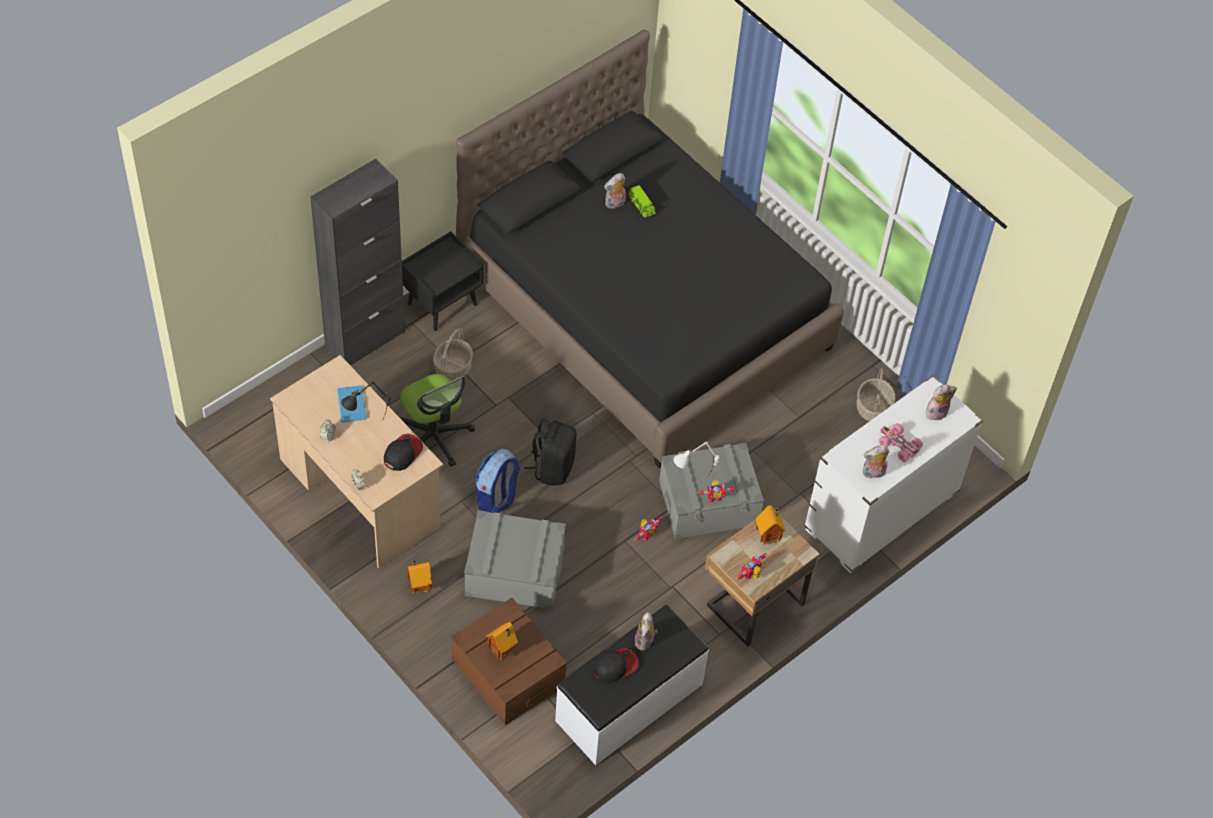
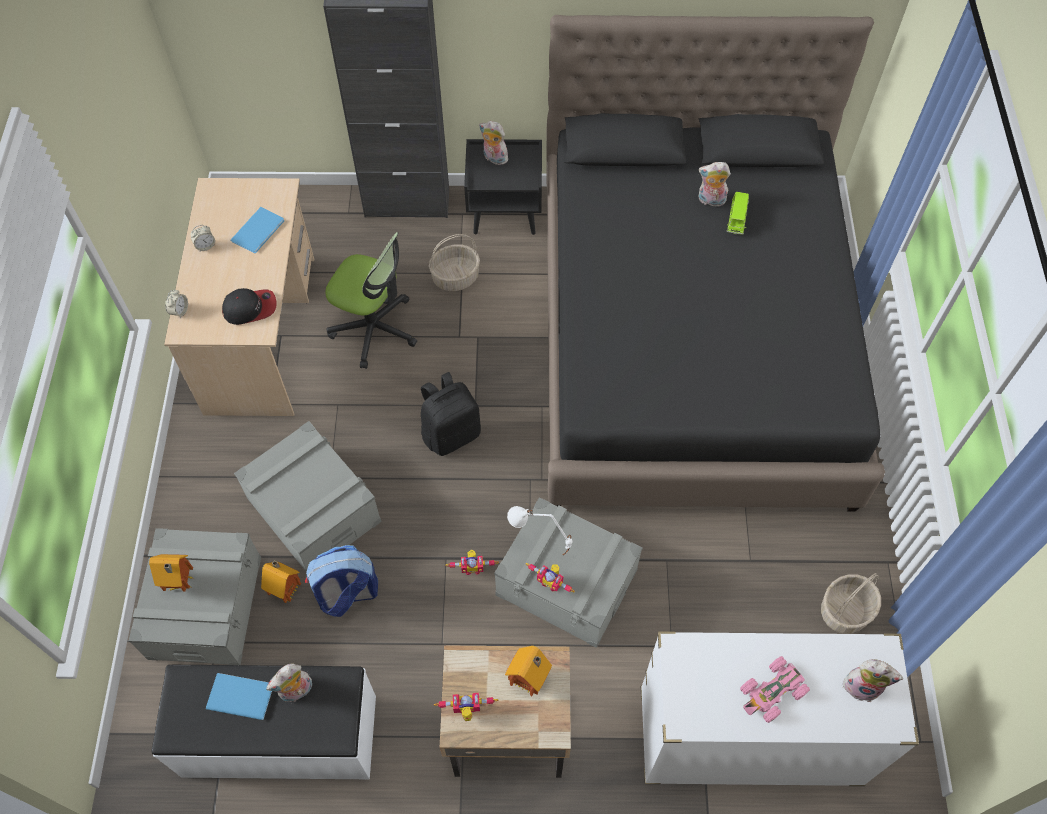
camera: 45 degrees right, 5 degrees up
black table lamp [341,381,391,420] -> none
office chair [399,374,475,467] -> office chair turned 75 degrees counterclockwise [325,232,417,369]
toy house [407,560,432,594] -> toy house moved to [261,561,301,603]
brown storage box [451,597,567,725] -> grey storage box [129,528,261,665]
backpack [475,449,520,513] -> backpack moved to [305,545,378,617]
cap [593,648,639,683] -> blue book [206,673,272,720]
plush toy [863,445,890,479] -> plush toy moved to [479,121,508,165]
pink toy car [879,423,923,462] -> pink toy car turned 120 degrees counterclockwise [740,656,810,723]

